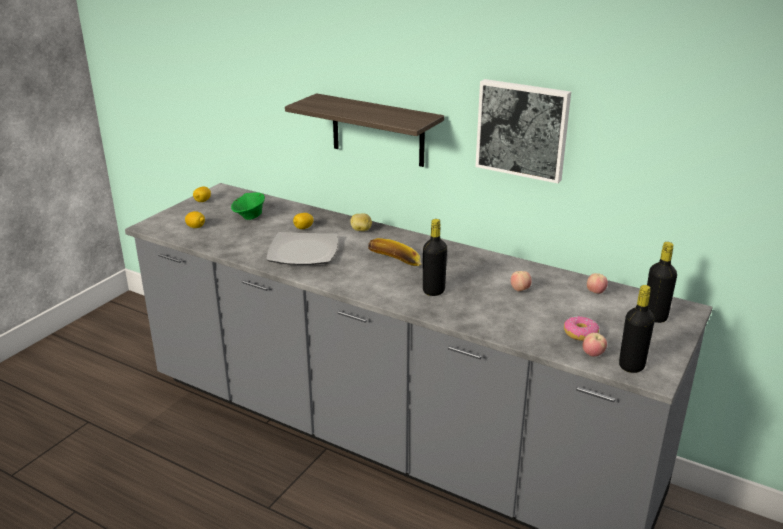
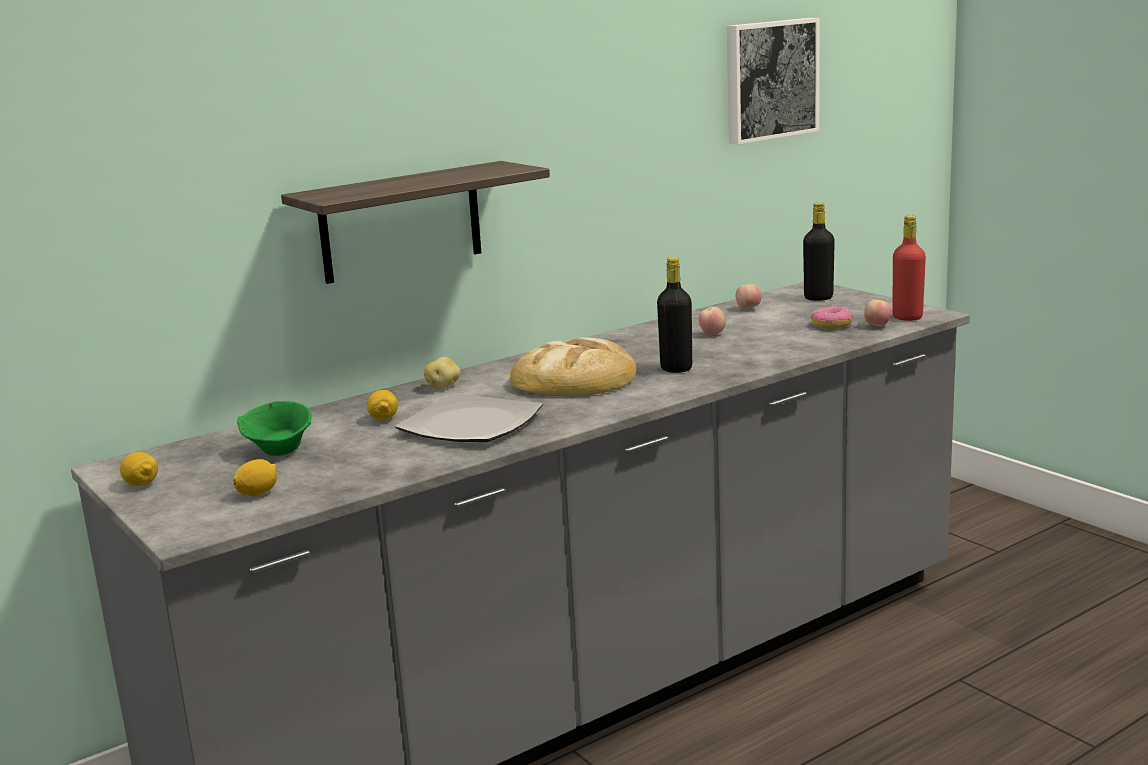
camera: 65 degrees left, 10 degrees down
banana [368,238,421,266] -> bread [510,337,636,396]
picture [475,79,571,183] -> picture moved to [727,18,820,145]
black bottle [619,285,655,373] -> red bottle [892,215,926,321]

